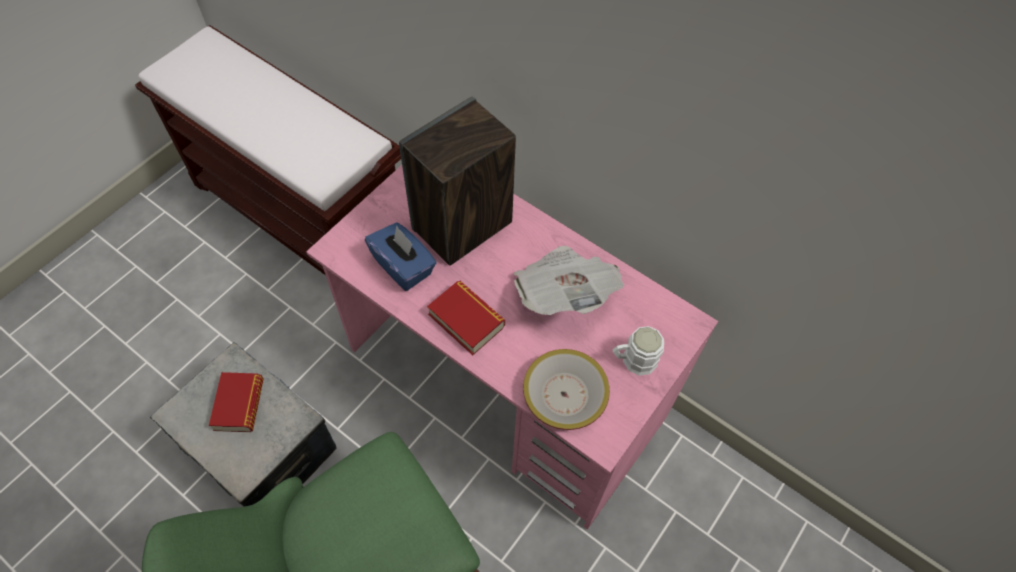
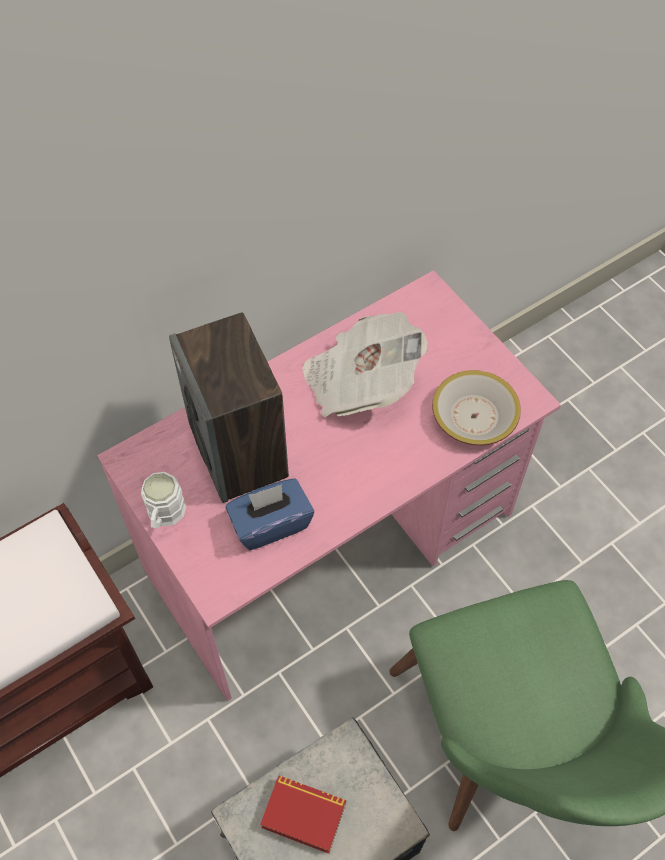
camera: 70 degrees left, 0 degrees up
book [427,281,505,355] -> none
white mug [612,326,664,376] -> white mug moved to [141,472,186,528]

